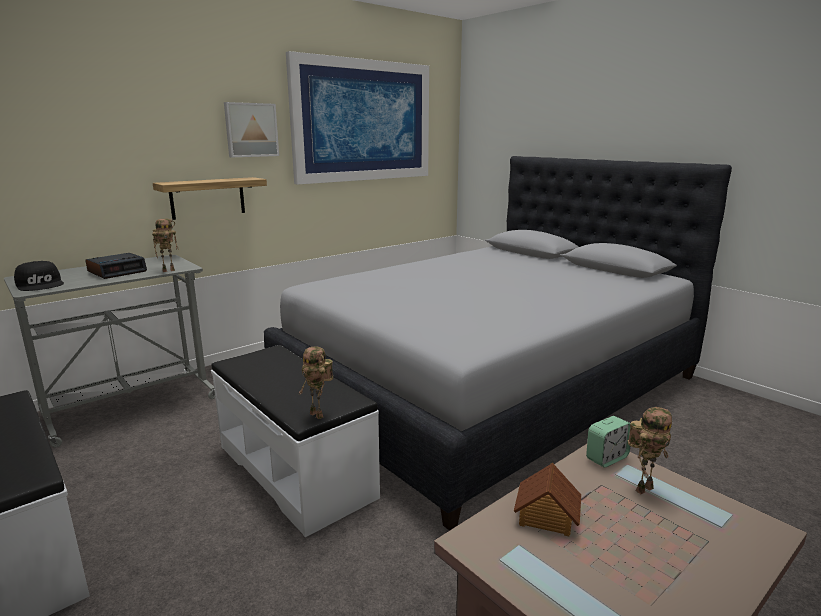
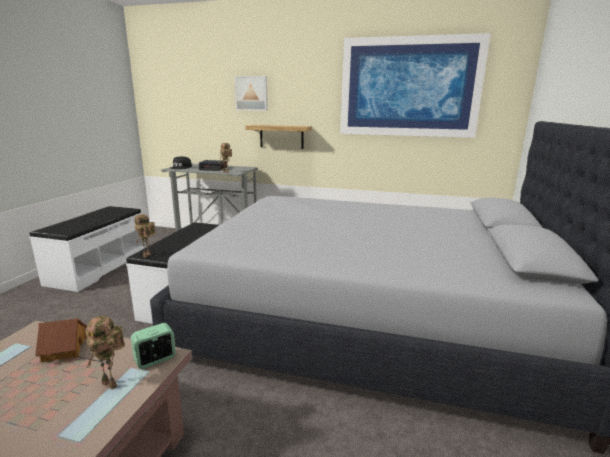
camera: 55 degrees right, 0 degrees up
picture [224,102,279,157] -> picture moved to [235,76,268,111]
alarm clock [586,416,631,468] -> alarm clock turned 120 degrees clockwise [131,323,176,369]

